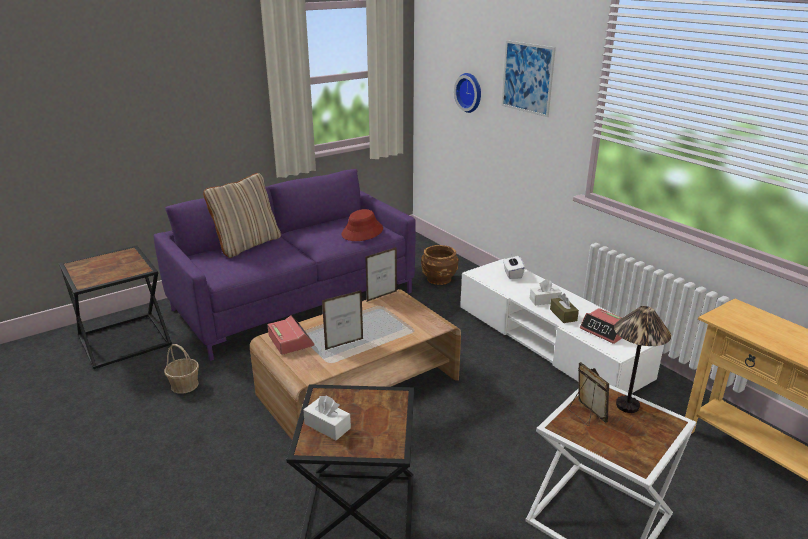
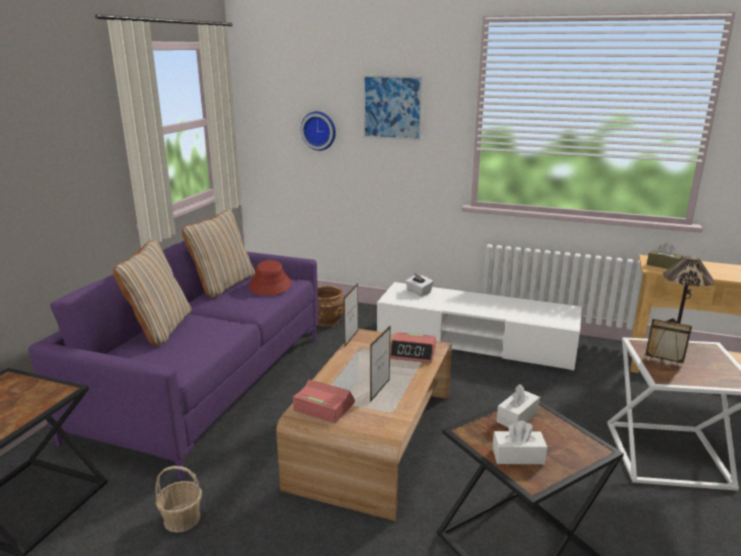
camera: 35 degrees left, 5 degrees down
white tissue box [529,279,562,305] -> white tissue box moved to [496,384,540,427]
brown tissue box [550,294,579,323] -> brown tissue box moved to [647,243,683,269]
alarm clock [580,308,622,344] -> alarm clock moved to [390,332,436,363]
none -> beige pillow [182,210,255,298]

